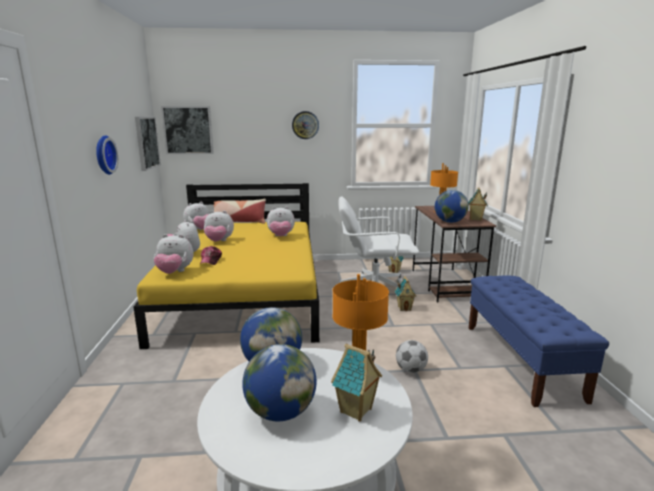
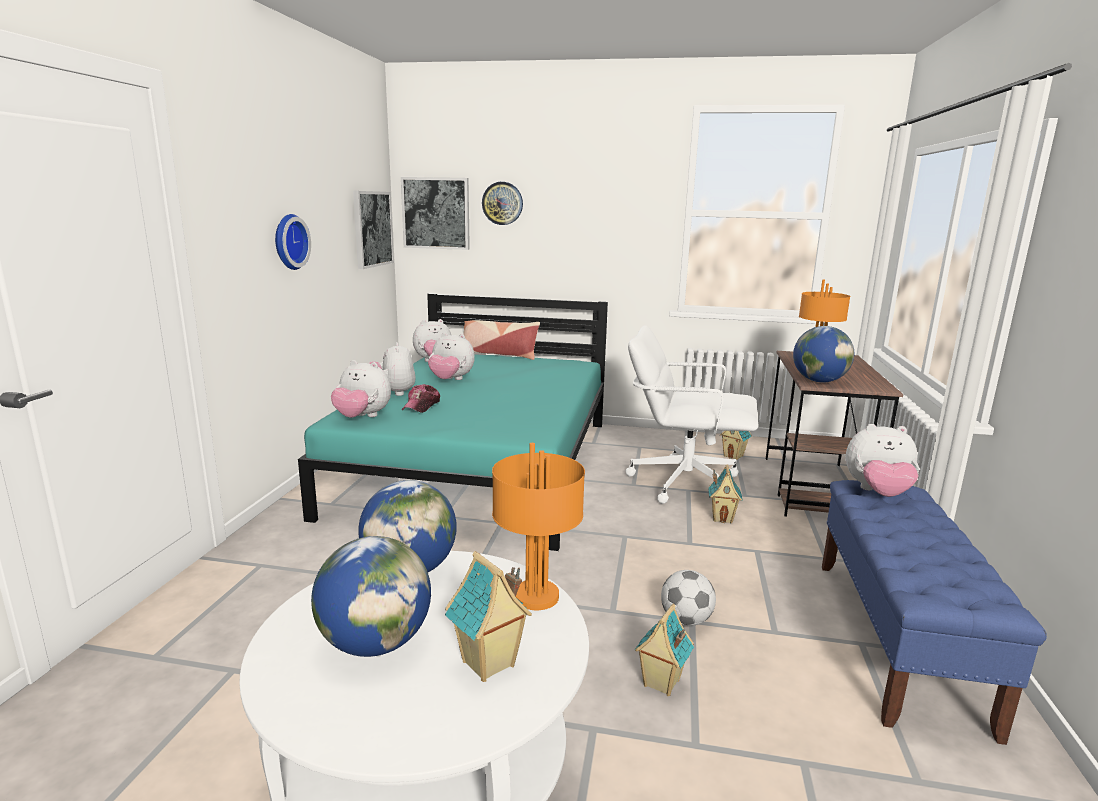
camera: 15 degrees right, 0 degrees up
yellow bed [133,183,319,349] -> turquoise bed [298,293,608,551]
plush toy [267,207,295,236] -> plush toy moved to [846,424,919,497]
wall clock [292,111,319,139] -> wall clock moved to [482,182,523,225]
toy house [468,187,488,221] -> toy house moved to [635,604,694,696]

